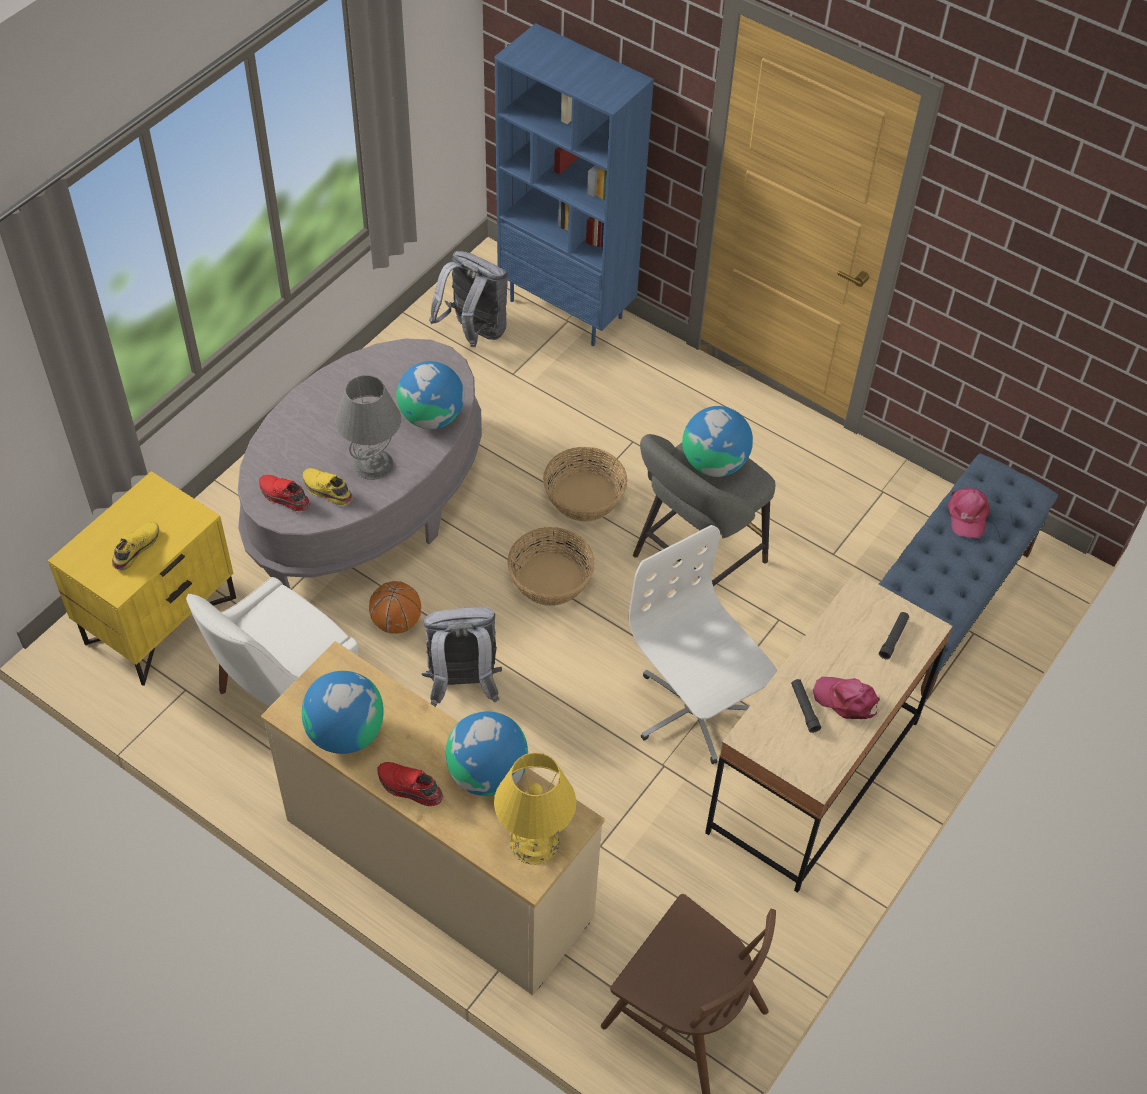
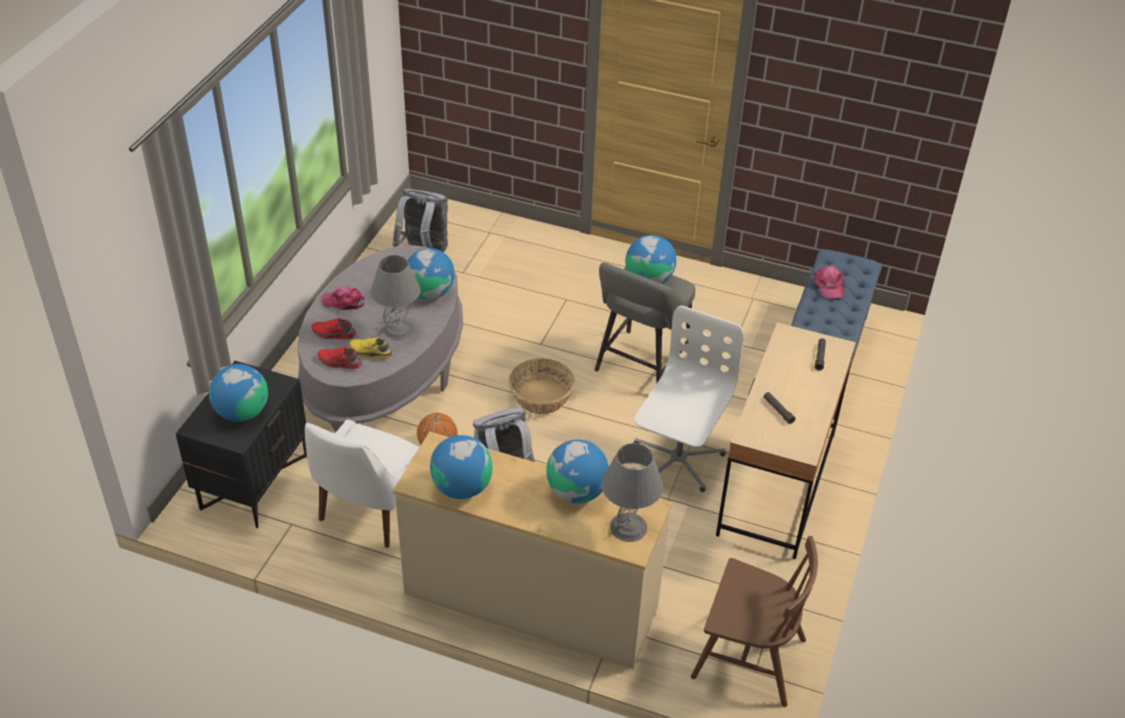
camera: 15 degrees left, 10 degrees down
yellow nightstand [48,471,236,686] -> black nightstand [176,361,307,528]
yellow shoe [112,522,159,570] -> globe [209,364,268,422]
red shoe [377,762,443,806] -> red shoe moved to [311,318,356,340]
yellow table lamp [494,753,576,865] -> grey table lamp [602,443,663,542]
blue bookcase [495,23,654,346] -> none
basket [543,447,628,522] -> none
white office chair [628,525,777,764] -> white office chair turned 75 degrees clockwise [634,305,744,492]
pink cap [813,677,880,719] -> pink cap moved to [321,286,364,310]

